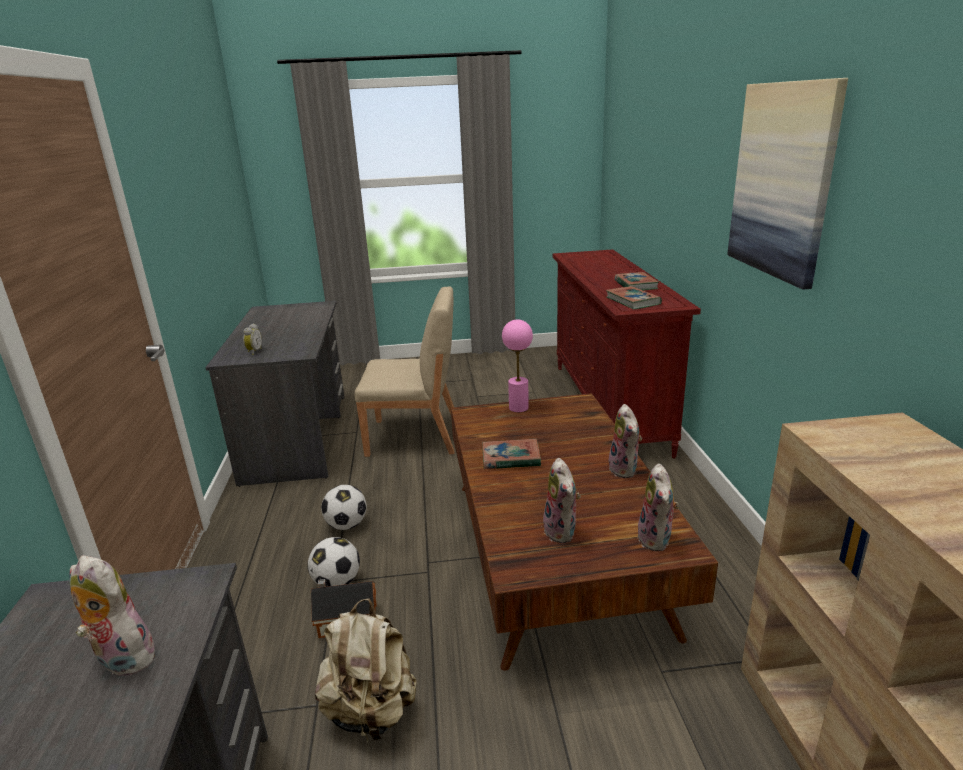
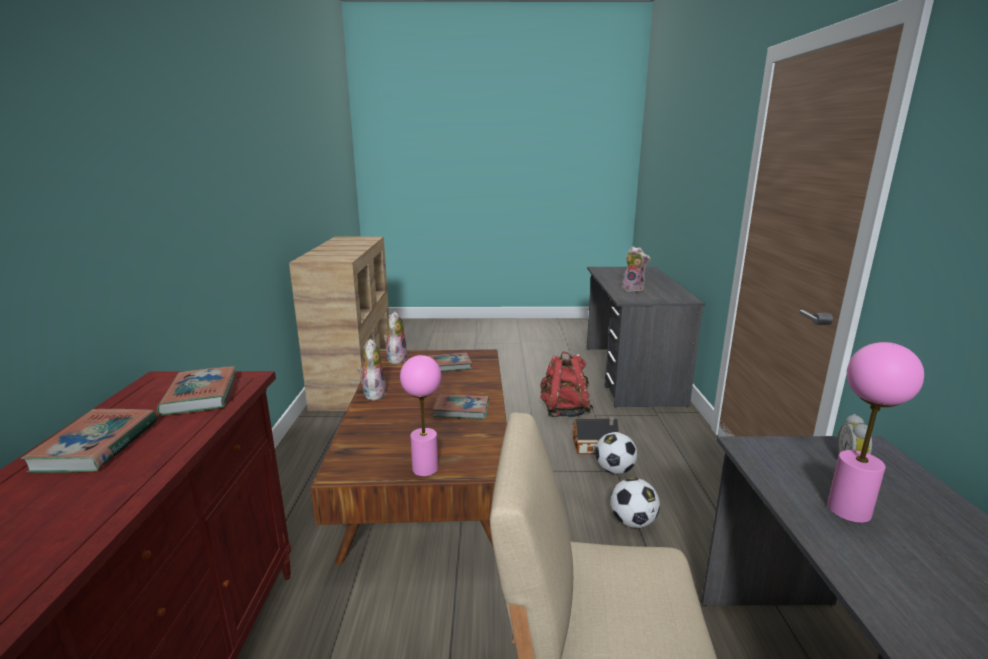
camera: 175 degrees left, 5 degrees down
beige backpack [315,598,417,743] -> red backpack [540,352,594,417]
plush toy [543,458,580,543] -> book [428,353,472,372]
picture [727,78,848,290] -> none
none -> pink table lamp [827,342,924,523]

